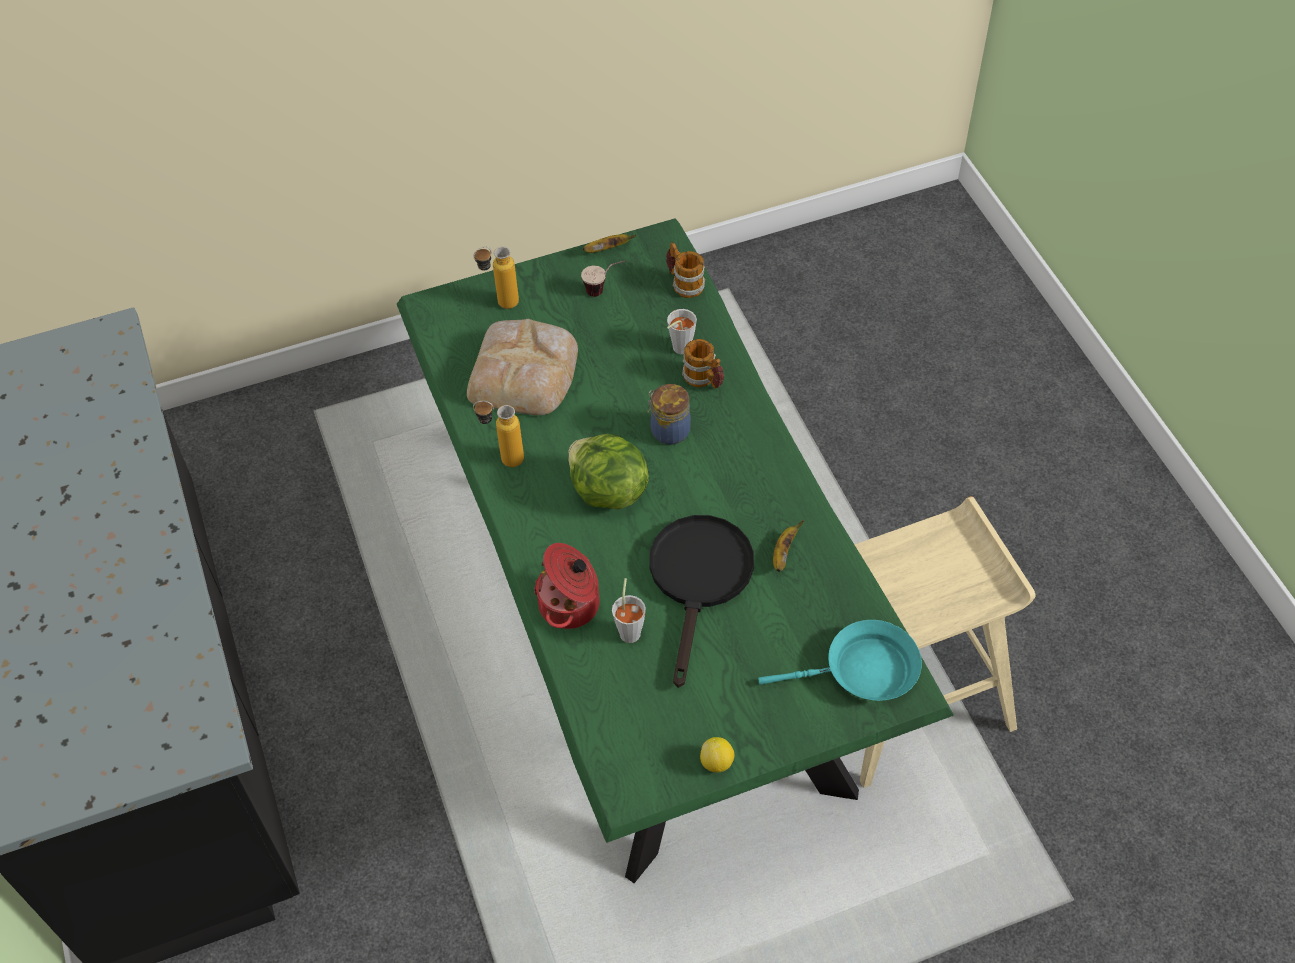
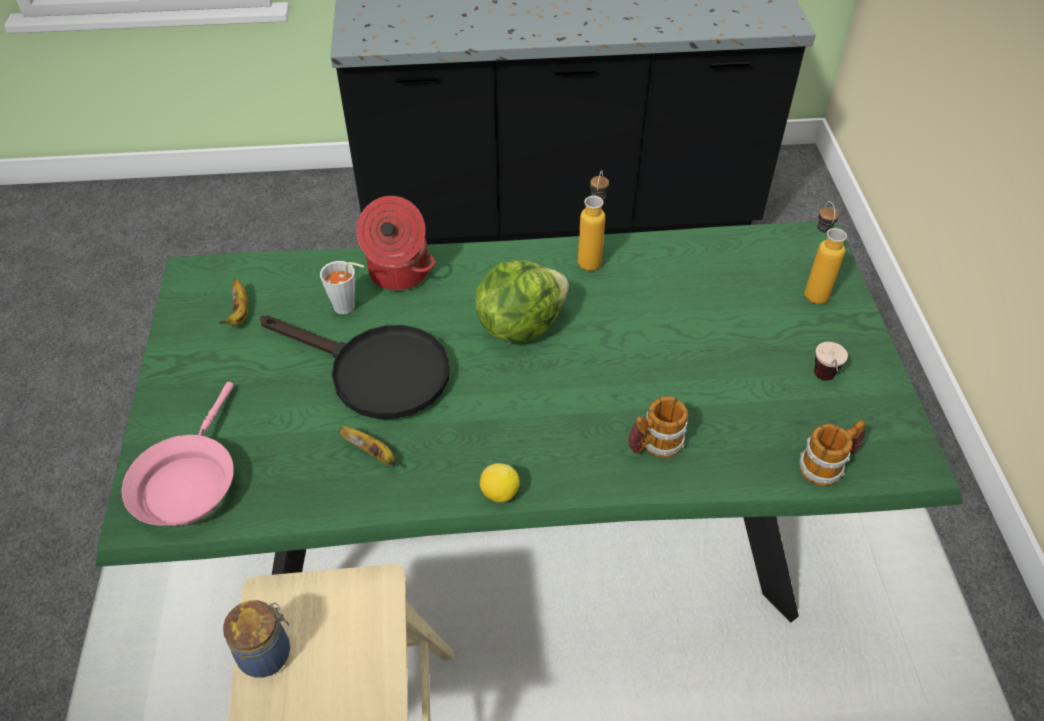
camera: 105 degrees right, 5 degrees down
bread [467,319,578,415] -> none
banana [583,234,636,253] -> banana moved to [219,279,248,326]
jar [647,384,691,445] -> jar moved to [223,600,290,678]
grey cup [667,309,697,354] -> none
lemon [700,737,734,772] -> lemon moved to [480,463,520,502]
turquoise frying pan [758,620,922,701] -> pink frying pan [122,382,234,526]

